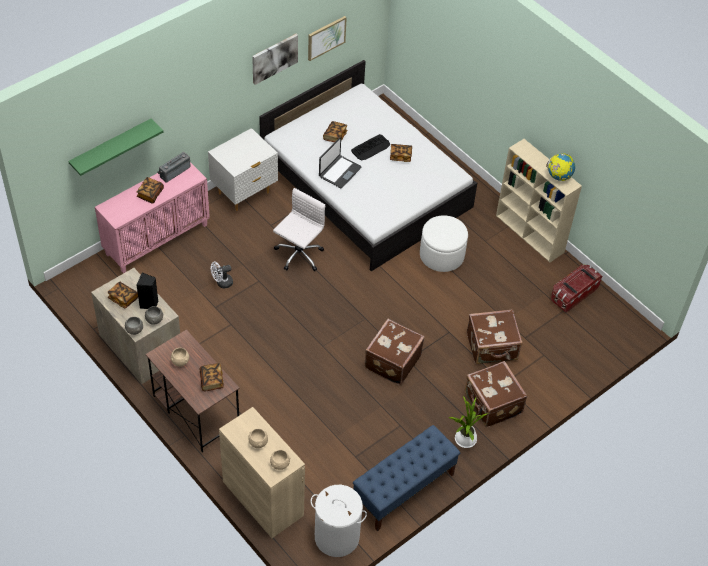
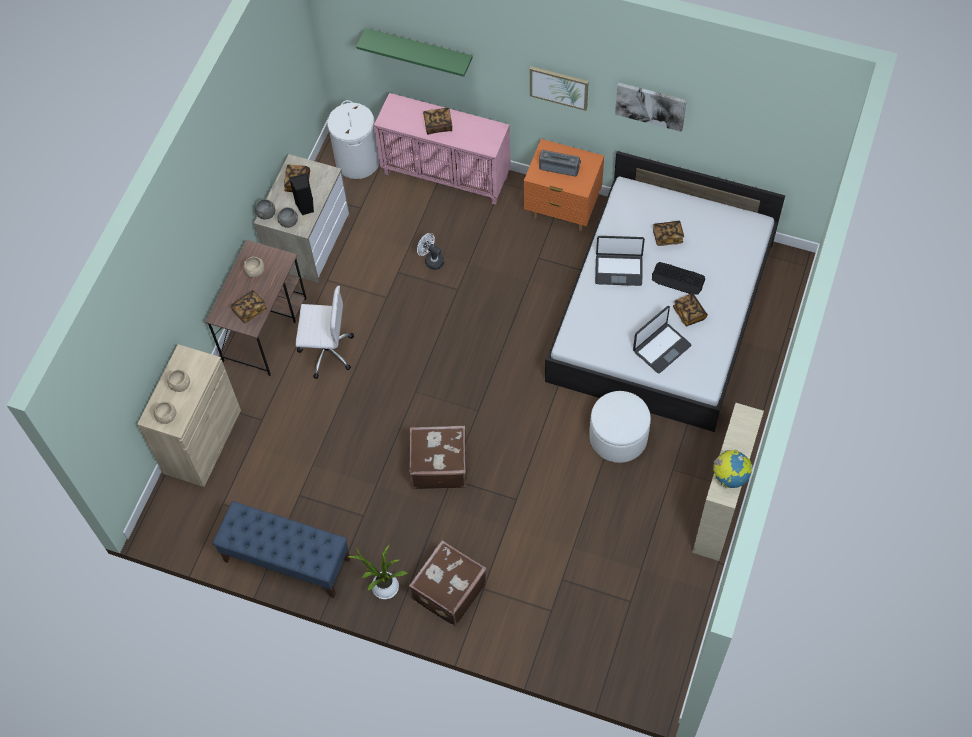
camera: 65 degrees right, 10 degrees up
radio [157,152,191,183] -> radio moved to [539,150,581,177]
white nightstand [208,128,278,211] -> orange nightstand [524,139,604,231]
white office chair [273,188,325,271] -> white office chair moved to [296,286,354,379]
picture [308,16,347,61] -> picture moved to [530,66,589,111]
white laundry basket [311,485,367,557] -> white laundry basket moved to [327,100,380,179]
brown suitcase [467,309,522,365] -> none
storage box [551,265,602,313] -> none
none -> laptop [633,306,691,374]

